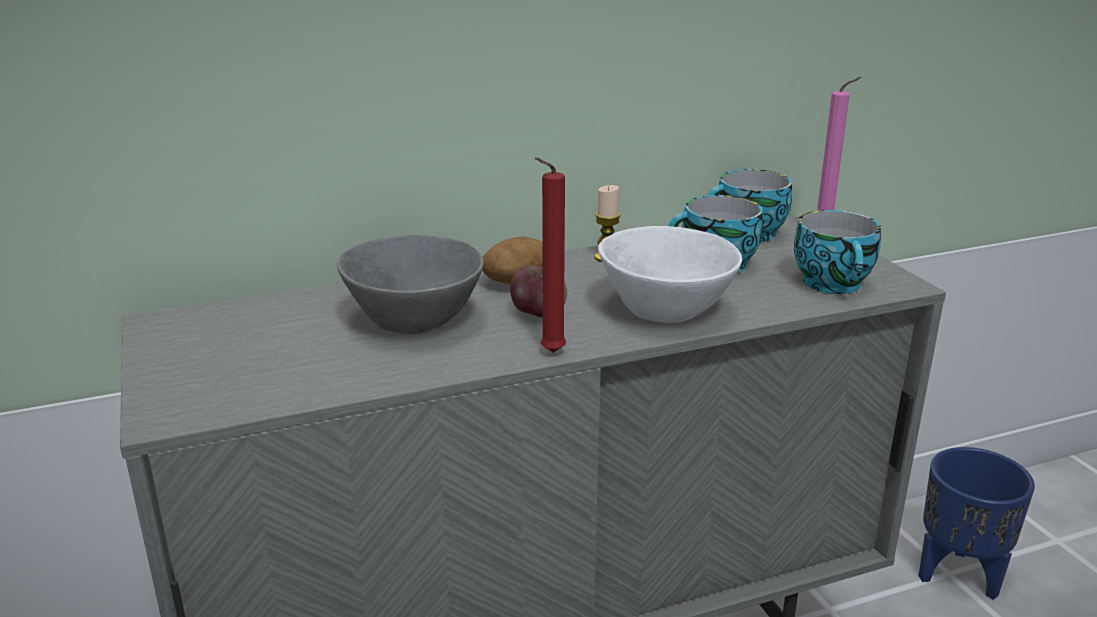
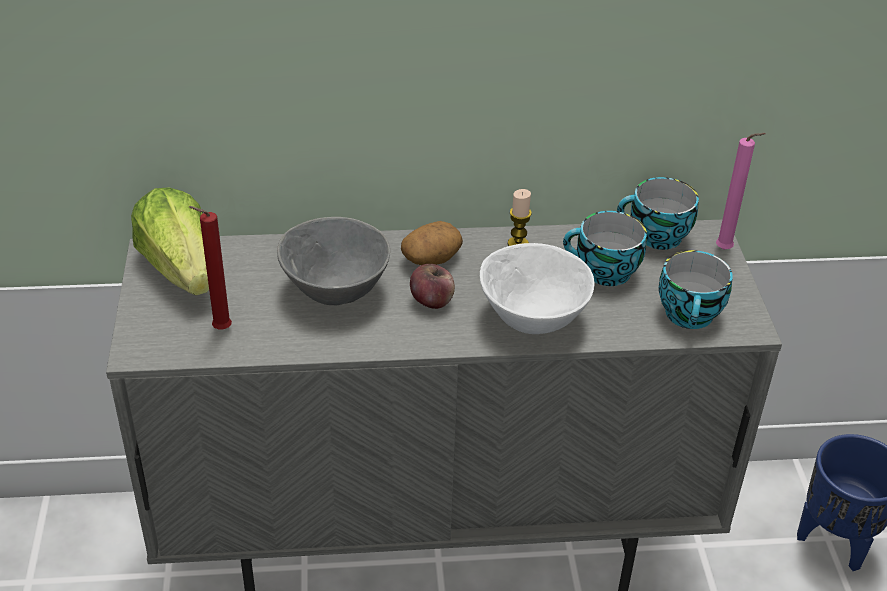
camera: 15 degrees right, 15 degrees up
red candle [535,157,566,353] -> red candle moved to [189,206,232,329]
none -> lettuce [131,187,209,295]

